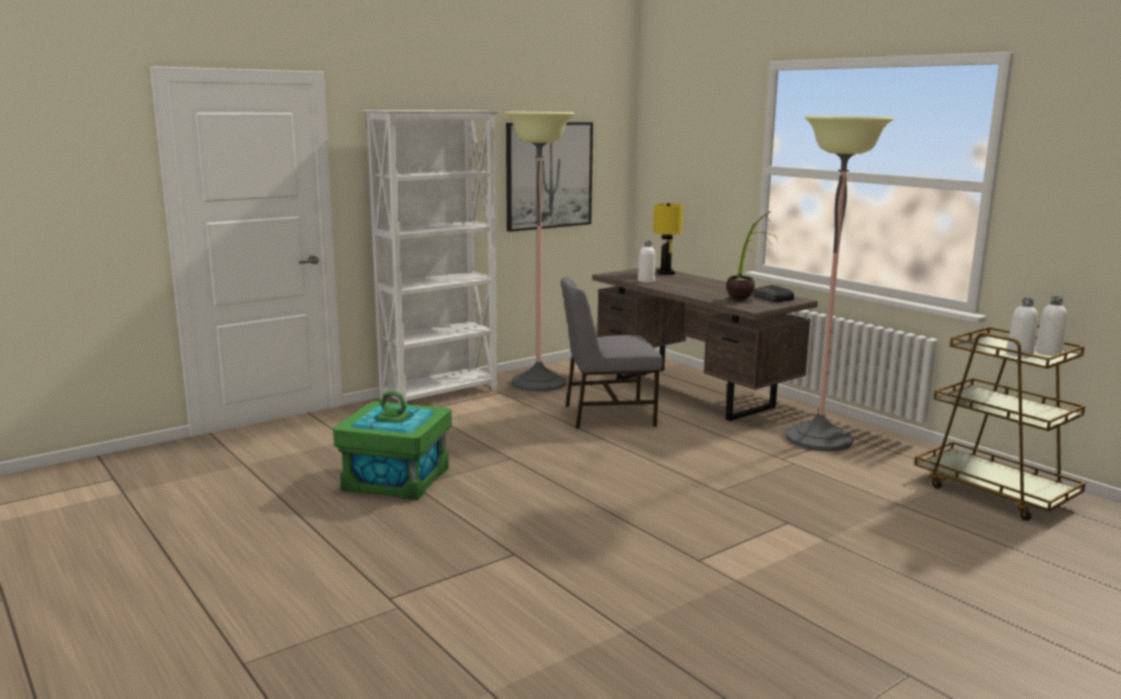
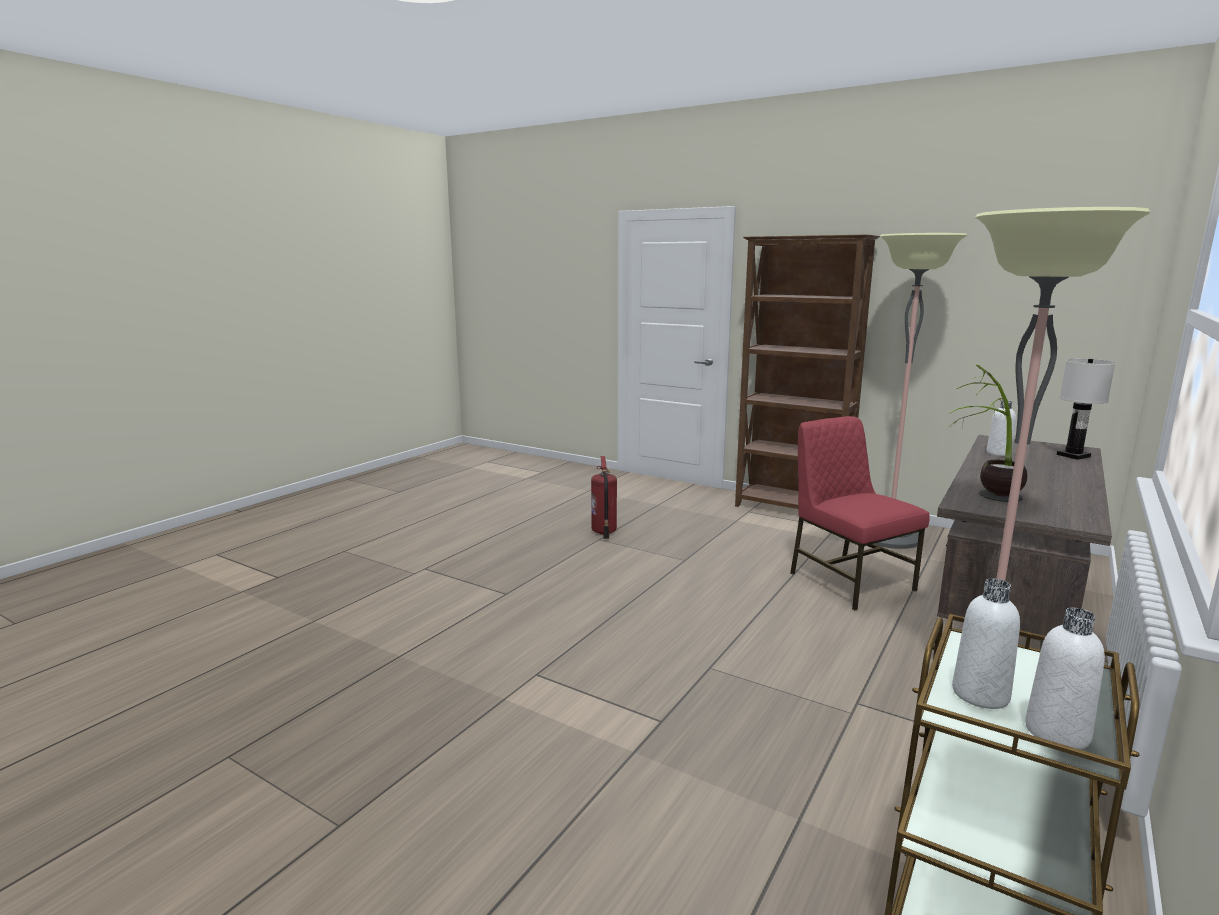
camera: 70 degrees right, 0 degrees up
green storage box [333,391,452,500] -> fire extinguisher [591,456,617,539]
white bookcase [362,110,500,403] -> brown bookcase [735,234,880,509]
picture [506,122,593,232] -> none
grey chair [561,277,663,429] -> red chair [790,416,930,610]
yellow table lamp [653,203,683,275] -> white table lamp [1057,359,1115,460]
radio [754,285,794,302] -> none

